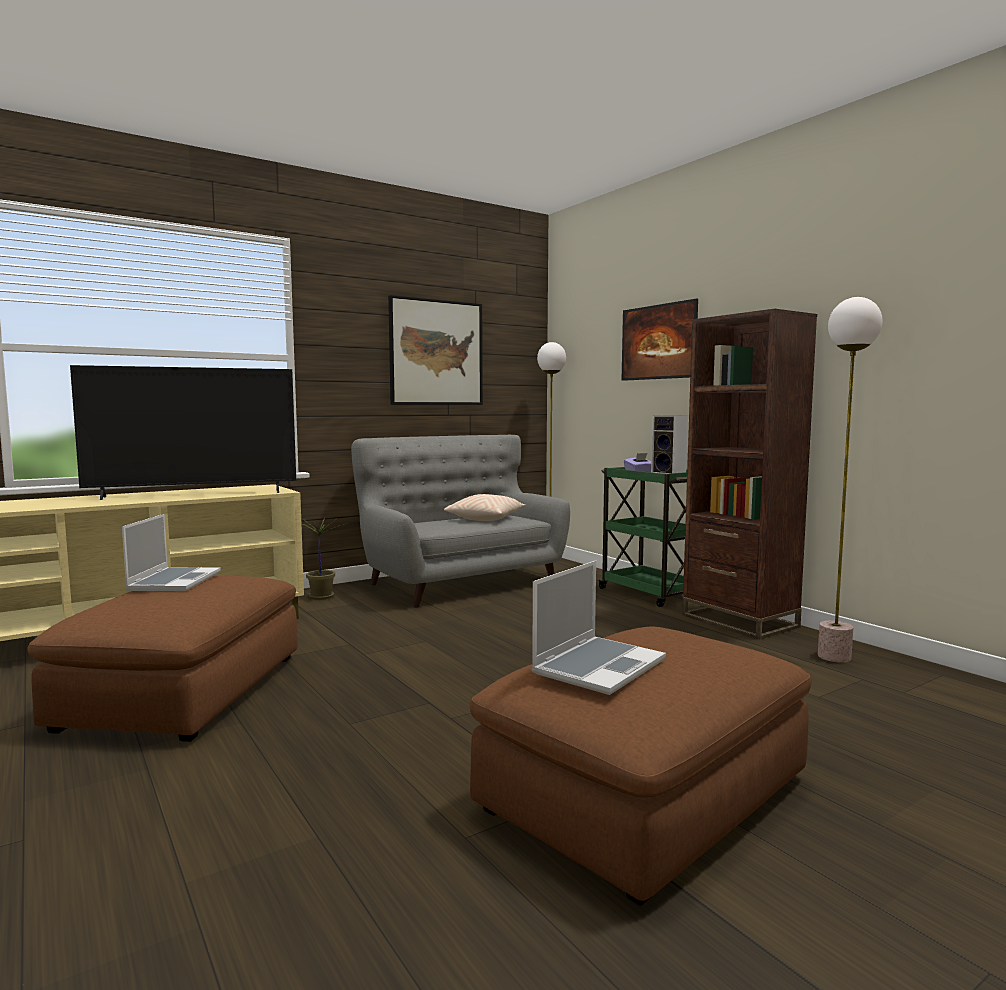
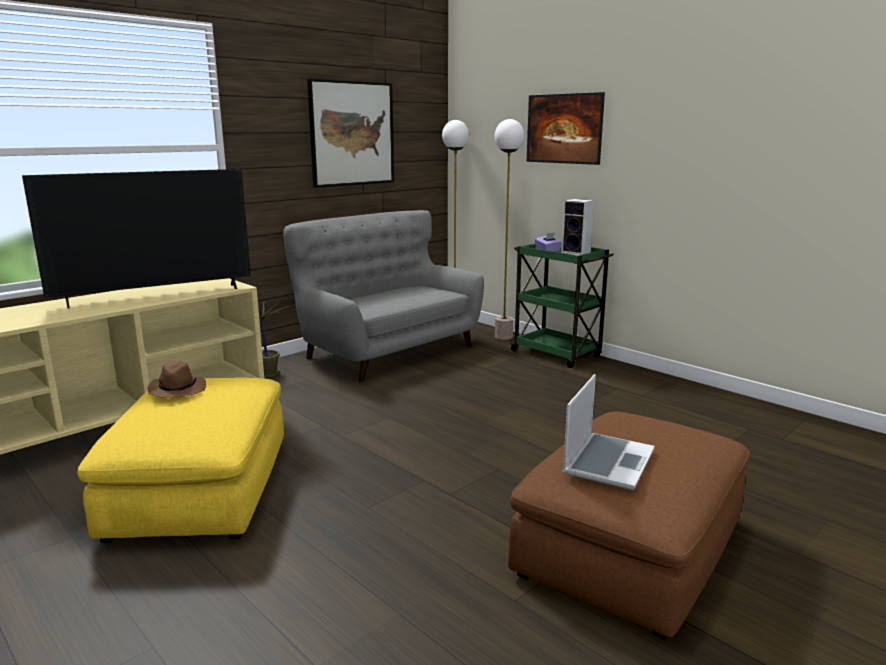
camera: 10 degrees left, 10 degrees up
brown ottoman [27,576,298,742] -> yellow ottoman [77,377,284,543]
laptop [122,514,221,591] -> brown hat [148,361,206,398]
beige pillow [444,494,526,521] -> none
brown bookcase [682,309,817,640] -> none
floor lamp [818,297,882,663] -> floor lamp moved to [495,119,524,340]

